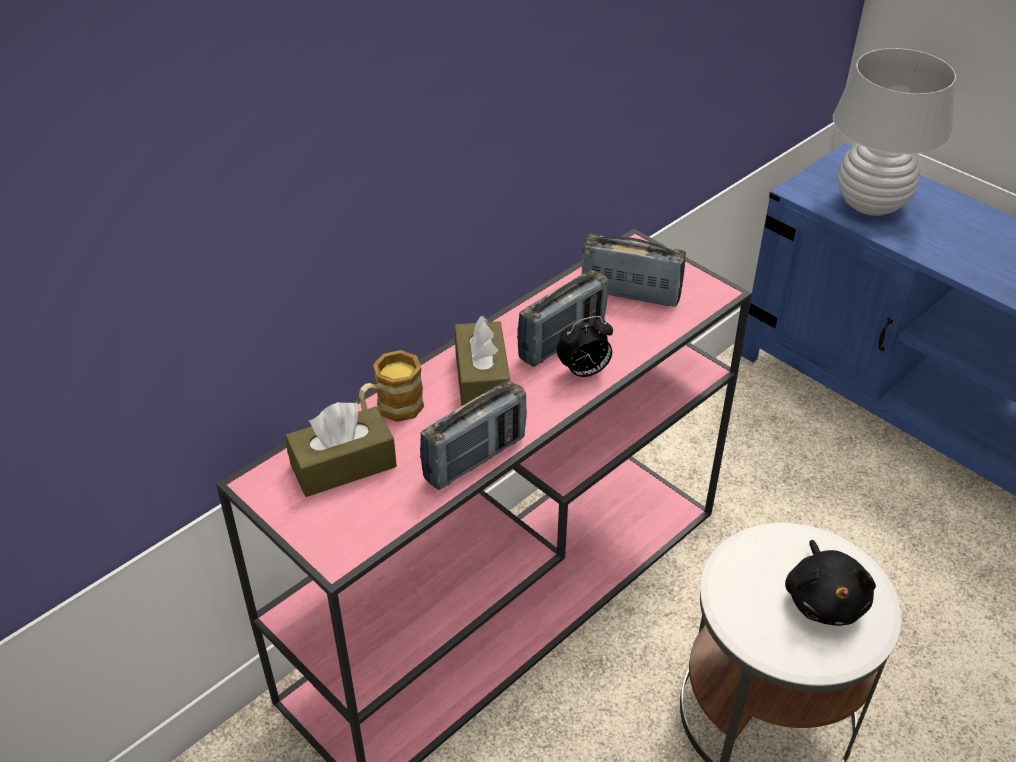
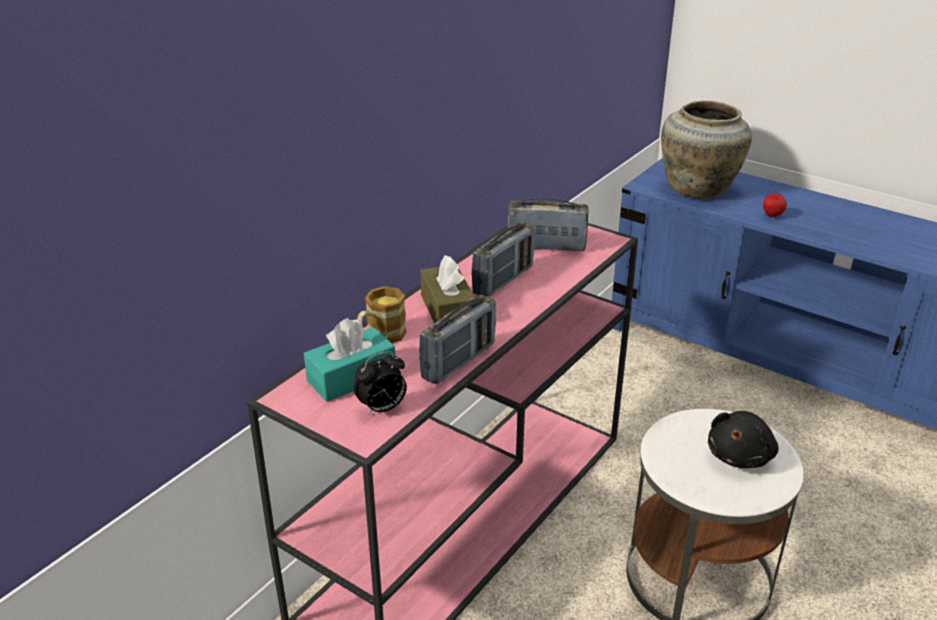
camera: 10 degrees left, 10 degrees down
brown tissue box [285,402,397,497] -> turquoise tissue box [304,318,395,402]
alarm clock [557,316,613,378] -> alarm clock moved to [353,351,407,416]
black plush toy [785,540,876,626] -> black plush toy turned 45 degrees clockwise [708,411,779,468]
white table lamp [833,48,956,216] -> beige vase [661,101,752,199]
none -> apple [763,194,787,217]

